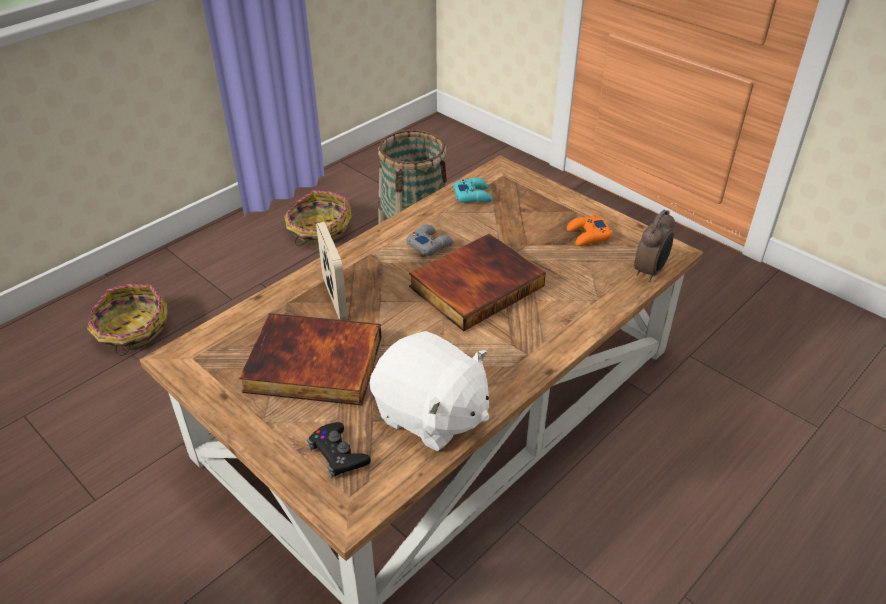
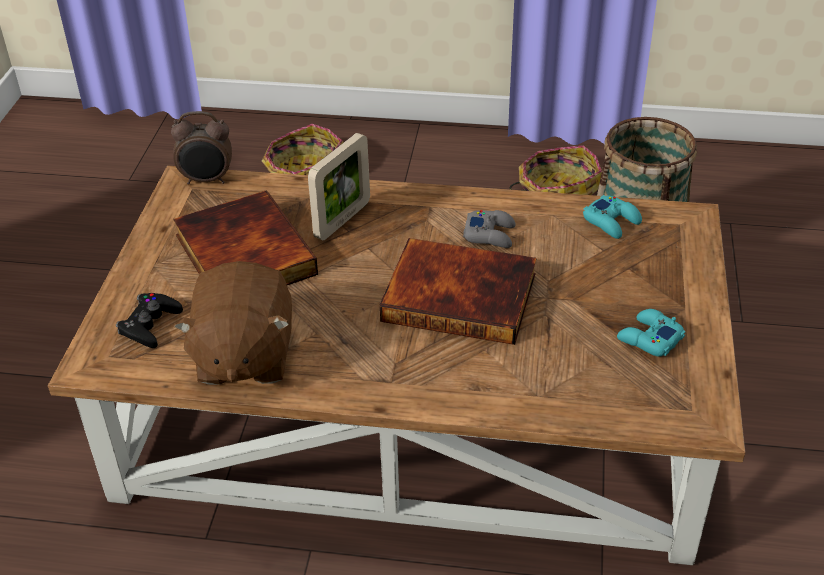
camera: 55 degrees right, 0 degrees up
white plush toy [369,331,489,451] -> brown plush toy [174,261,292,385]
orange game controller [567,213,613,246] -> turquoise game controller [617,309,686,357]
alarm clock [634,210,675,282] -> alarm clock moved to [171,111,232,185]

